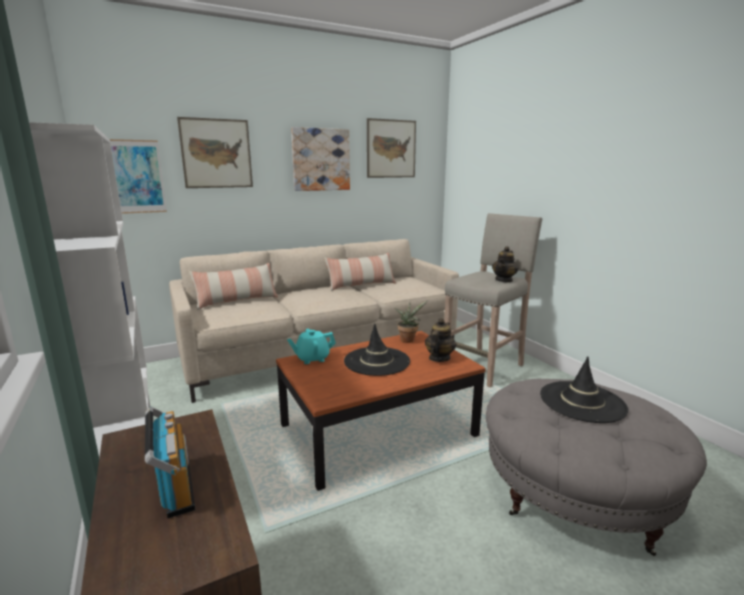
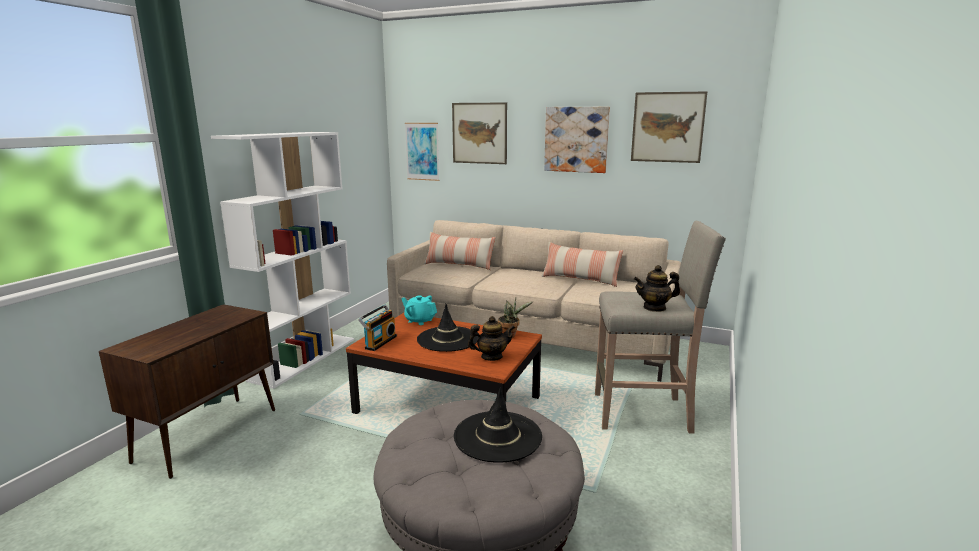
camera: 50 degrees right, 0 degrees up
radio [145,406,195,518] -> radio moved to [358,305,397,351]

